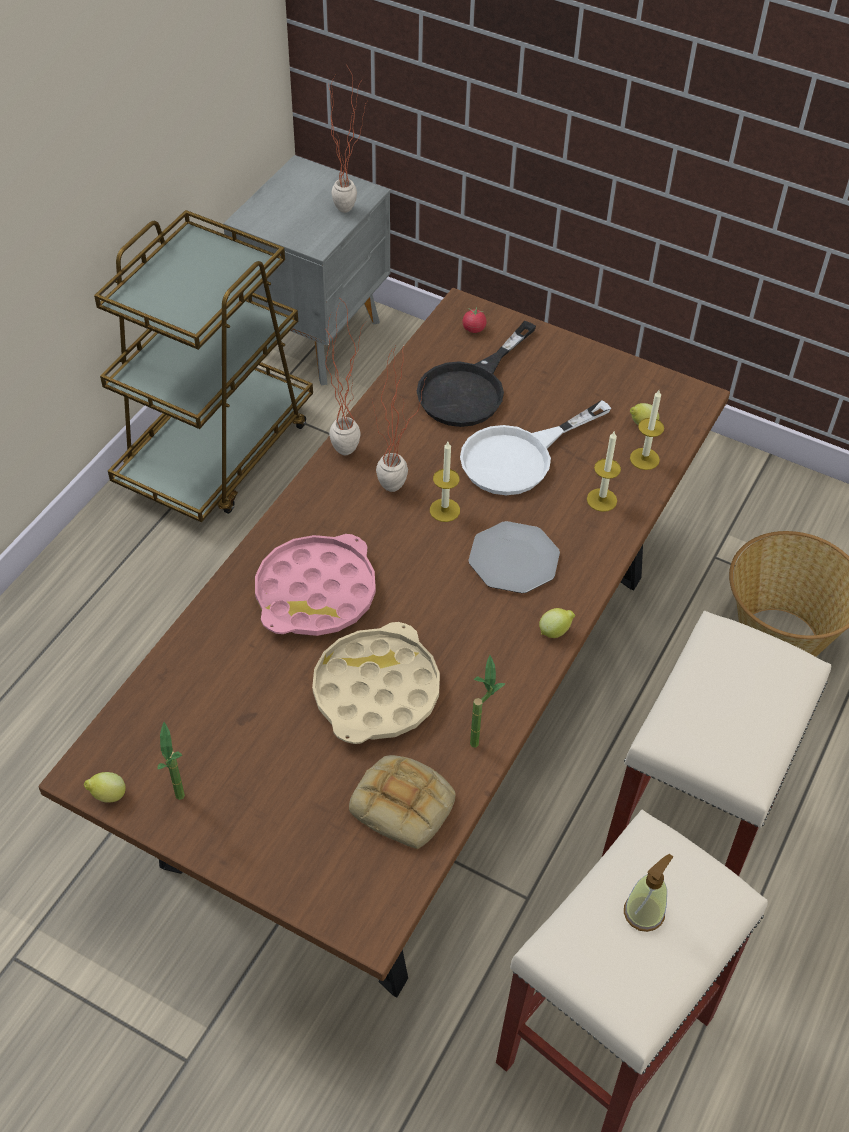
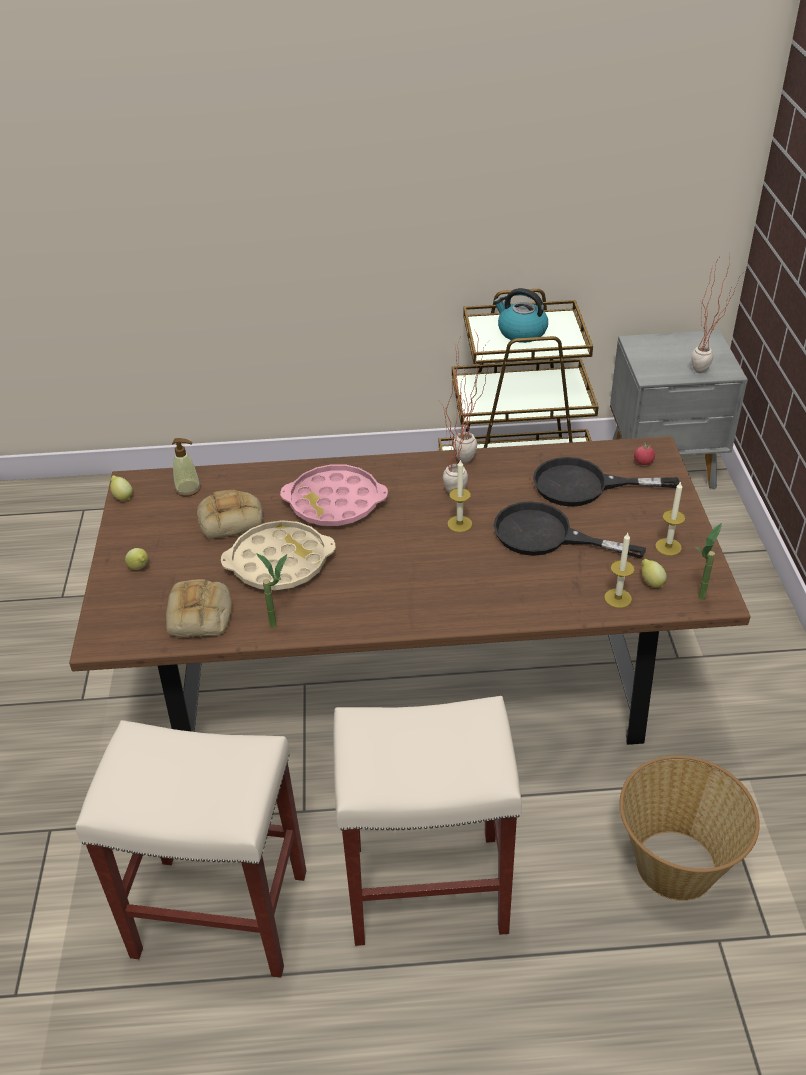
camera: 60 degrees right, 10 degrees down
potted plant [157,722,185,800] -> potted plant moved to [695,523,722,600]
white frying pan [460,400,611,495] -> black frying pan [494,501,646,559]
plate [468,521,560,593] -> none
lemon [539,608,575,638] -> lemon moved to [125,548,148,570]
candle [587,432,621,512] -> candle moved to [655,481,685,556]
soap dispenser [624,854,673,932] -> soap dispenser moved to [172,438,201,497]
none -> bread [197,490,263,539]
none -> kettle [494,288,548,343]

